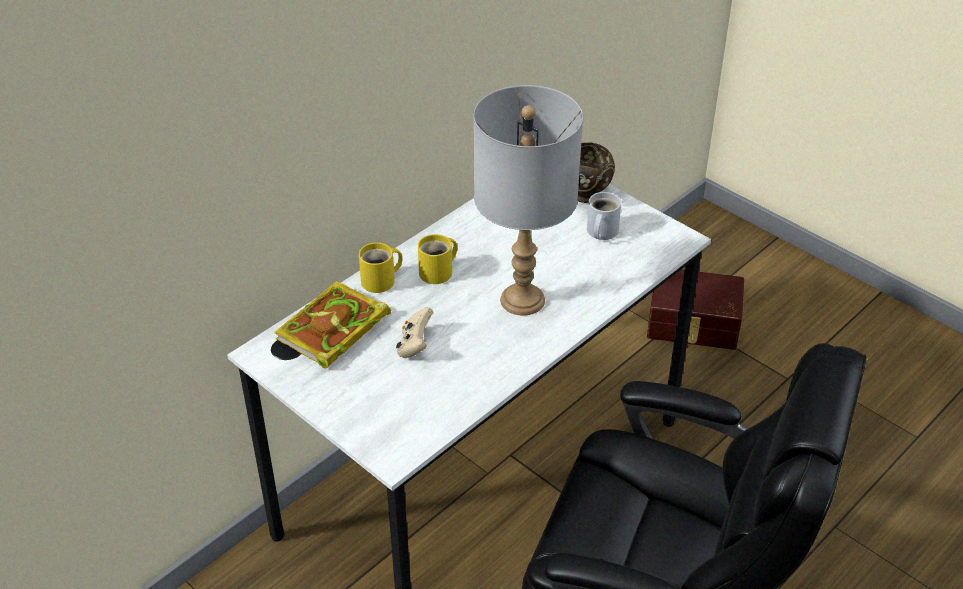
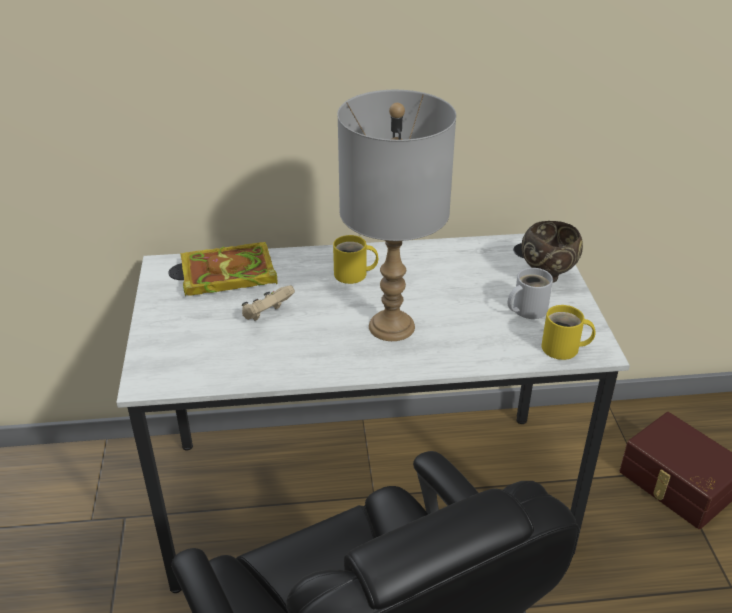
camera: 40 degrees right, 5 degrees down
yellow mug [359,243,403,293] -> yellow mug moved to [541,305,596,360]

